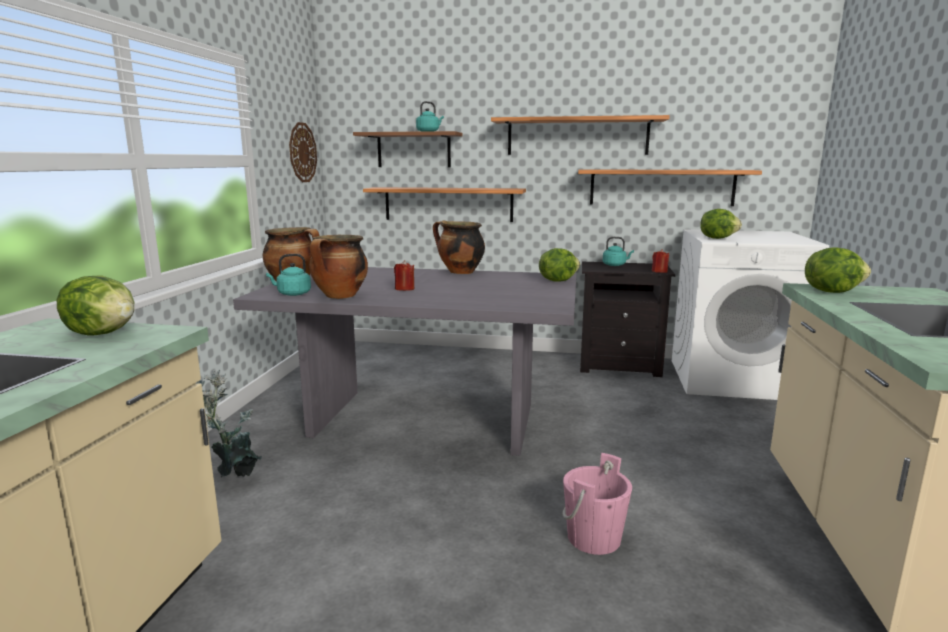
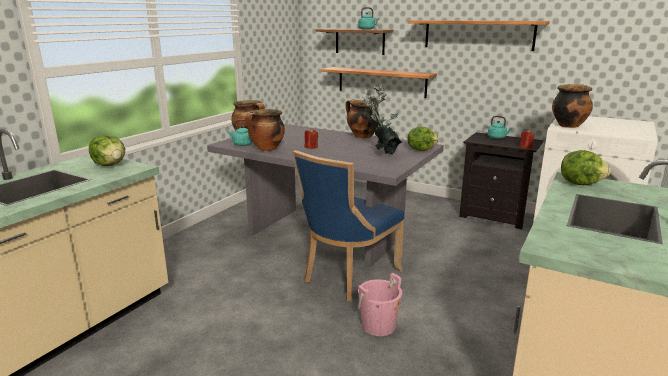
camera: 20 degrees right, 5 degrees up
potted plant [196,370,262,477] -> potted plant moved to [362,84,403,154]
wall clock [289,122,317,182] -> none
shelf [578,169,762,206] -> none
lettuce [700,209,742,239] -> cooking pot [552,84,593,128]
none -> blue chair [292,150,404,301]

